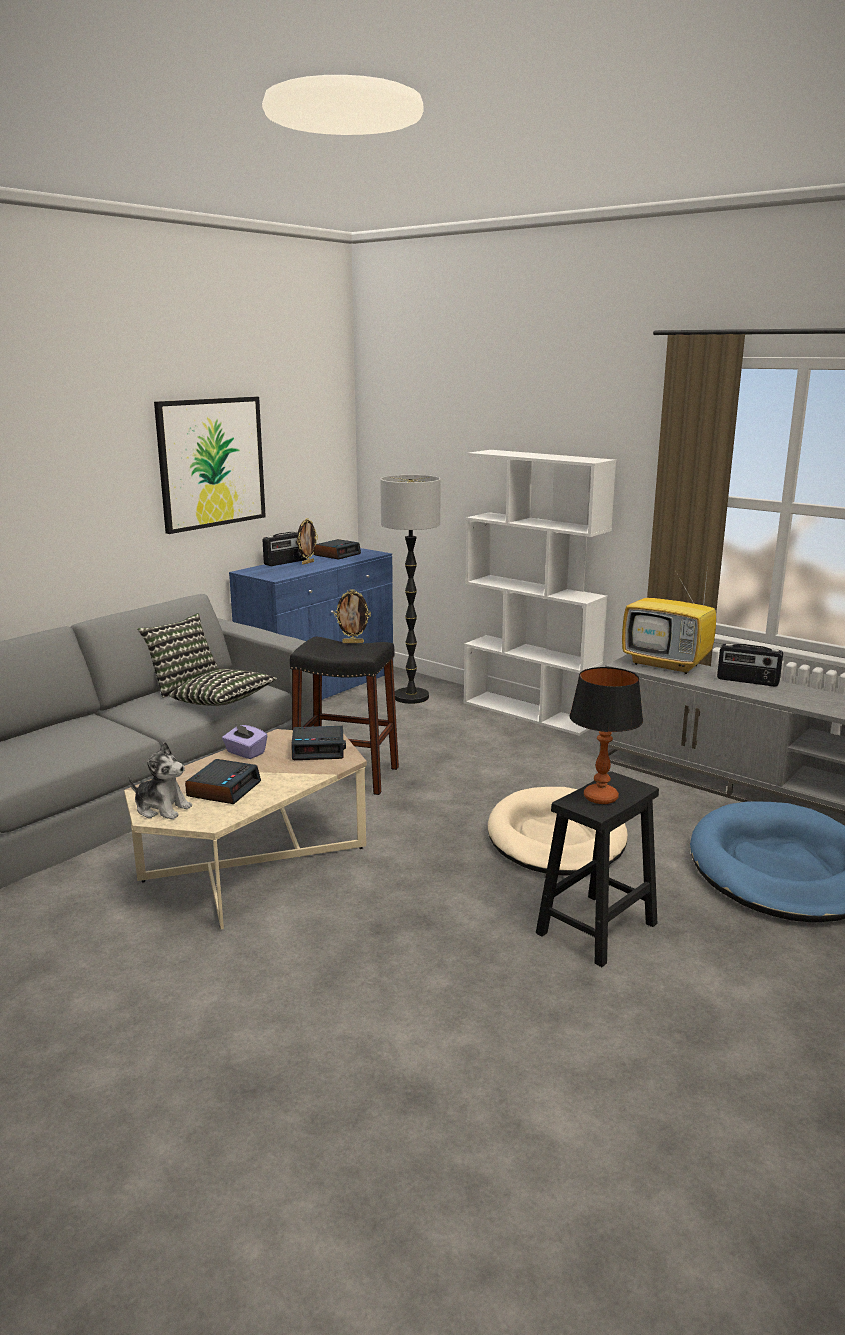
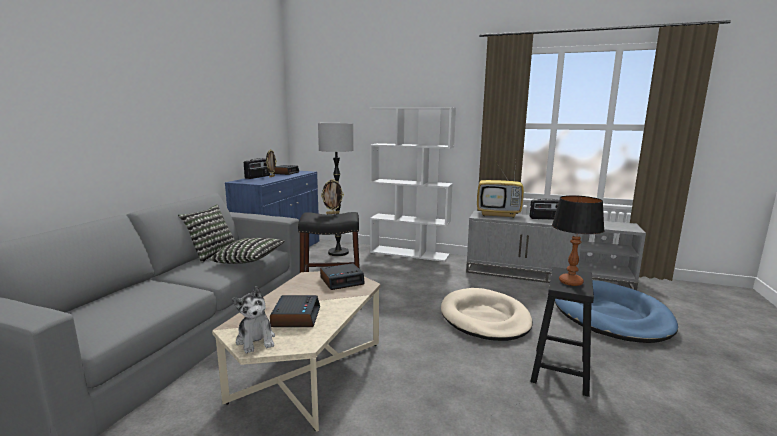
camera: 20 degrees left, 5 degrees down
plush toy [129,742,192,820] -> plush toy turned 60 degrees clockwise [232,286,275,354]
picture [154,397,266,534] -> none
purple tissue box [222,723,267,759] -> none

